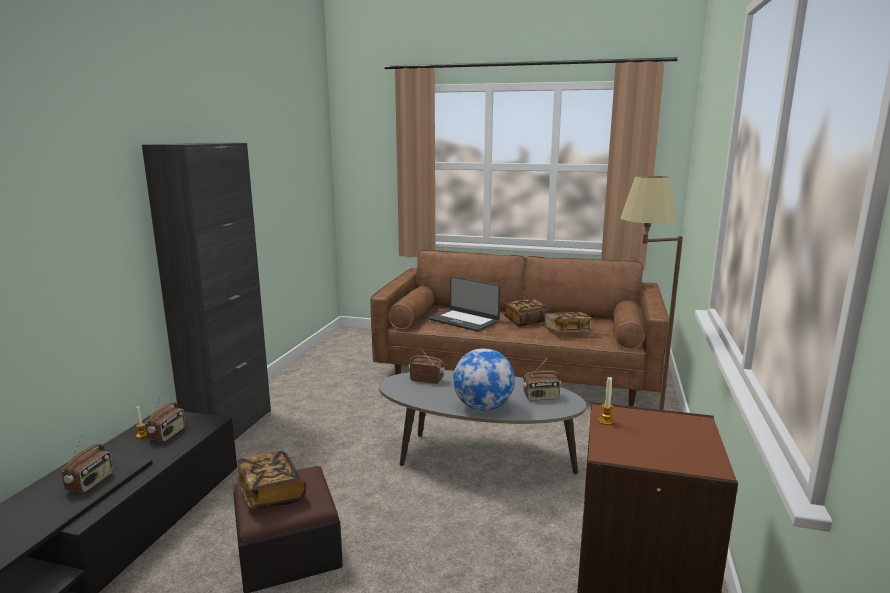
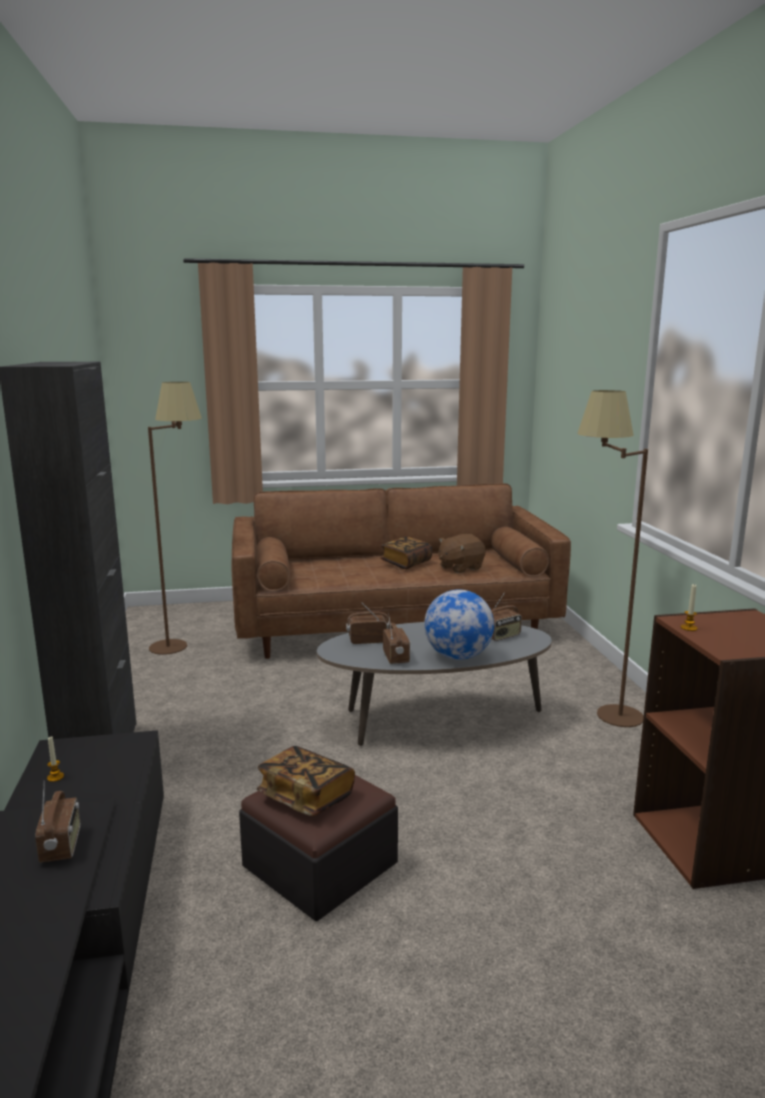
camera: 25 degrees left, 0 degrees up
radio [145,393,185,442] -> radio moved to [383,613,411,664]
laptop [429,276,501,332] -> none
book [545,312,592,332] -> brown plush toy [439,534,486,573]
none -> brown floor lamp [148,382,202,655]

